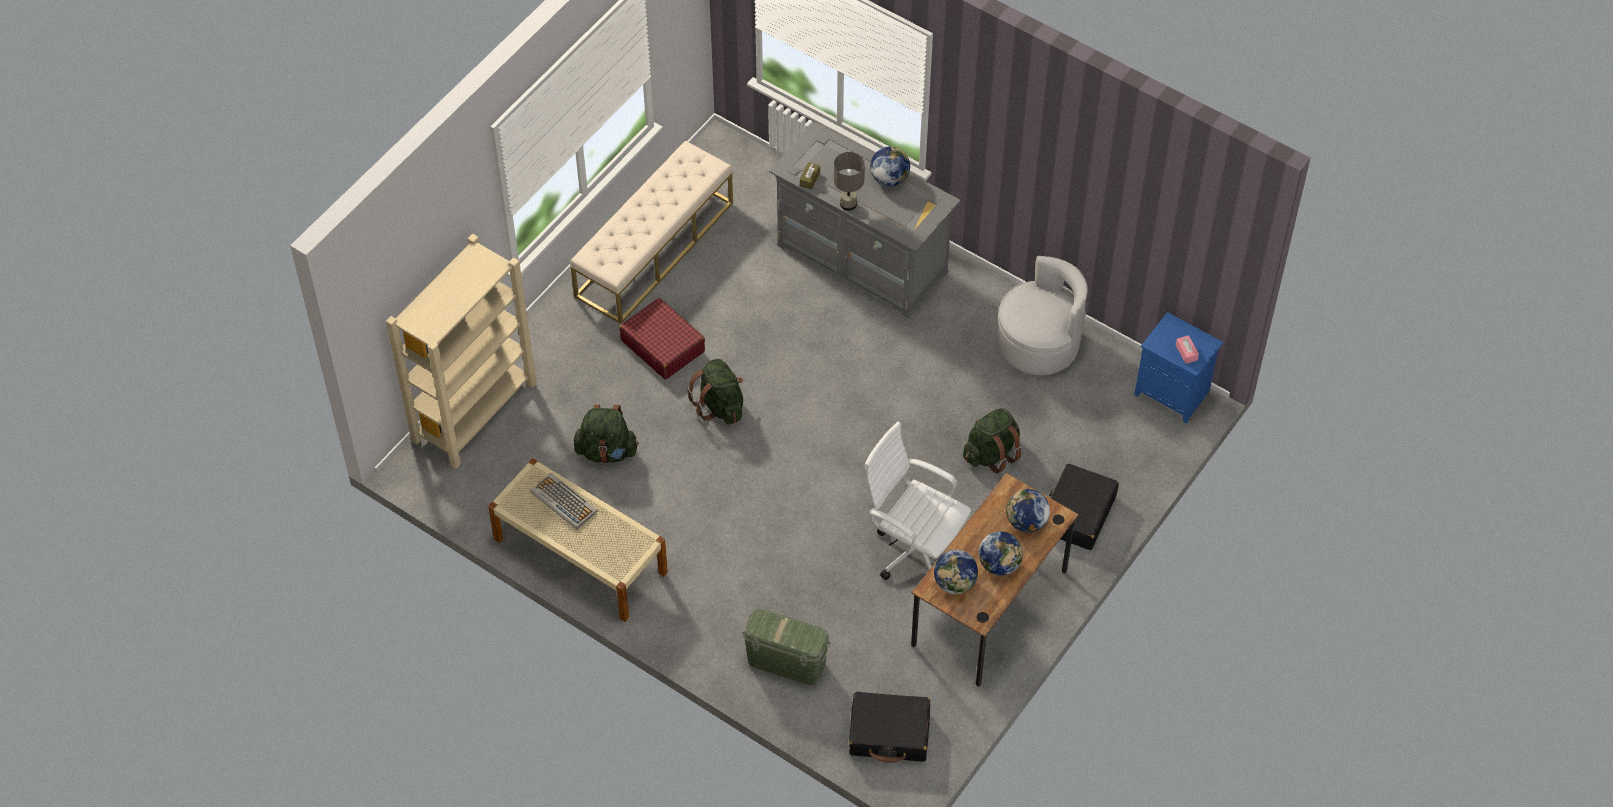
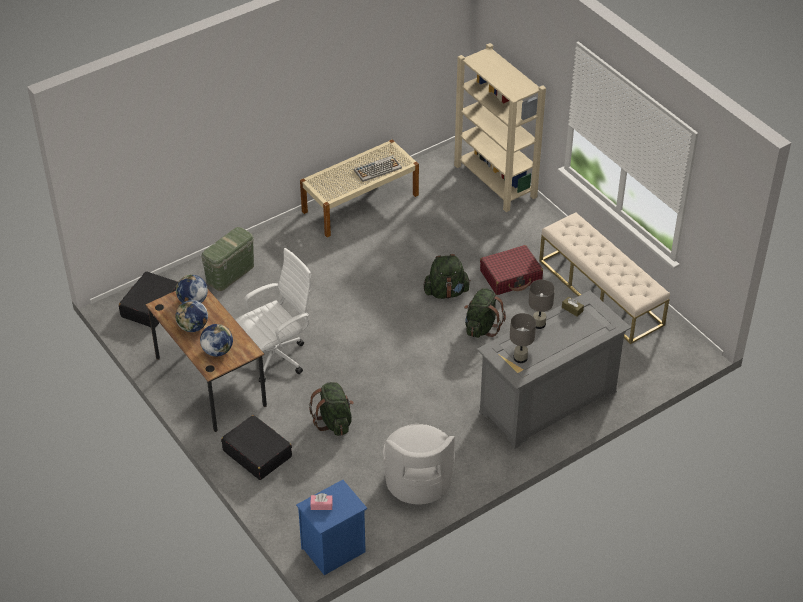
camera: 110 degrees right, 10 degrees down
green backpack [573,405,639,463] -> green backpack moved to [464,288,506,338]
globe [870,146,910,187] -> none
none -> grey table lamp [510,313,536,363]

